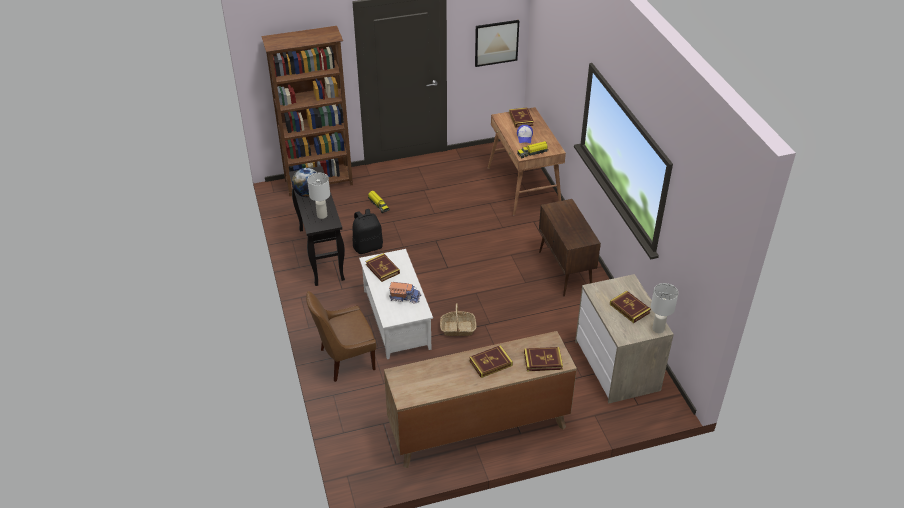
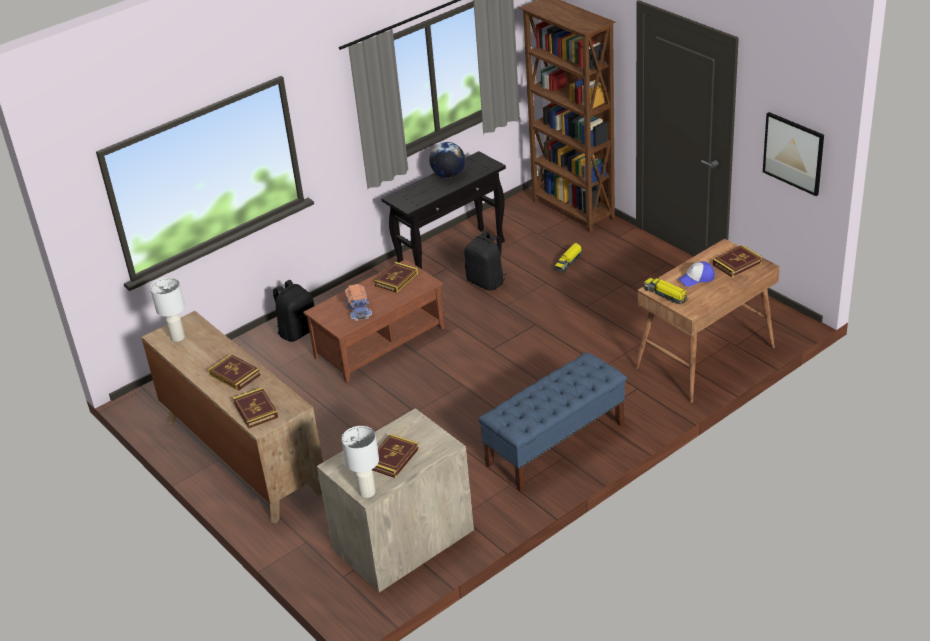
camera: 70 degrees right, 5 degrees down
brown chair [306,291,376,382] -> black backpack [273,280,314,342]
white table lamp [307,173,330,219] -> white table lamp moved to [150,277,185,342]
white coffee table [359,249,433,359] -> brown coffee table [303,259,445,383]
basket [440,303,476,336] -> none
brown cabinet [539,199,601,296] -> blue bench [479,352,627,492]

